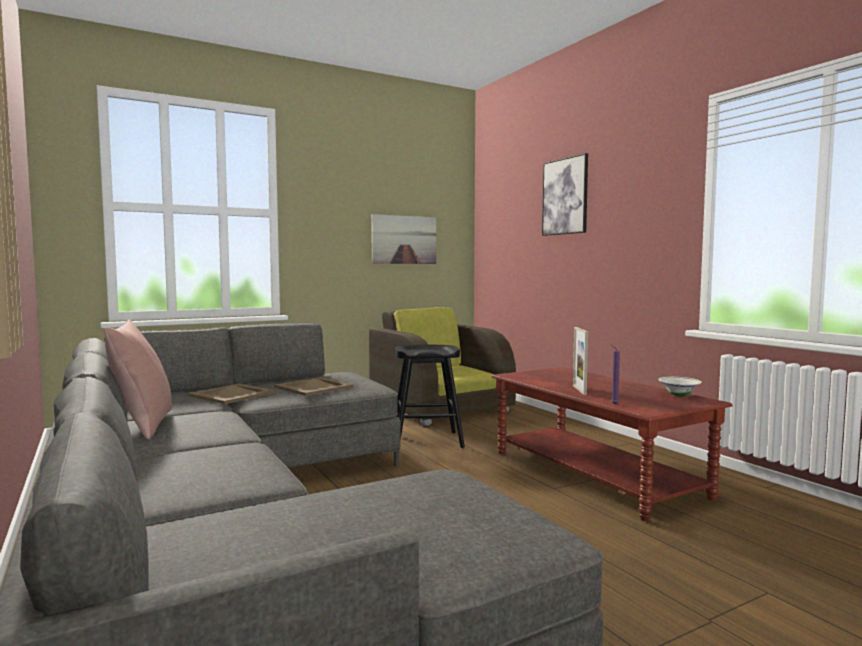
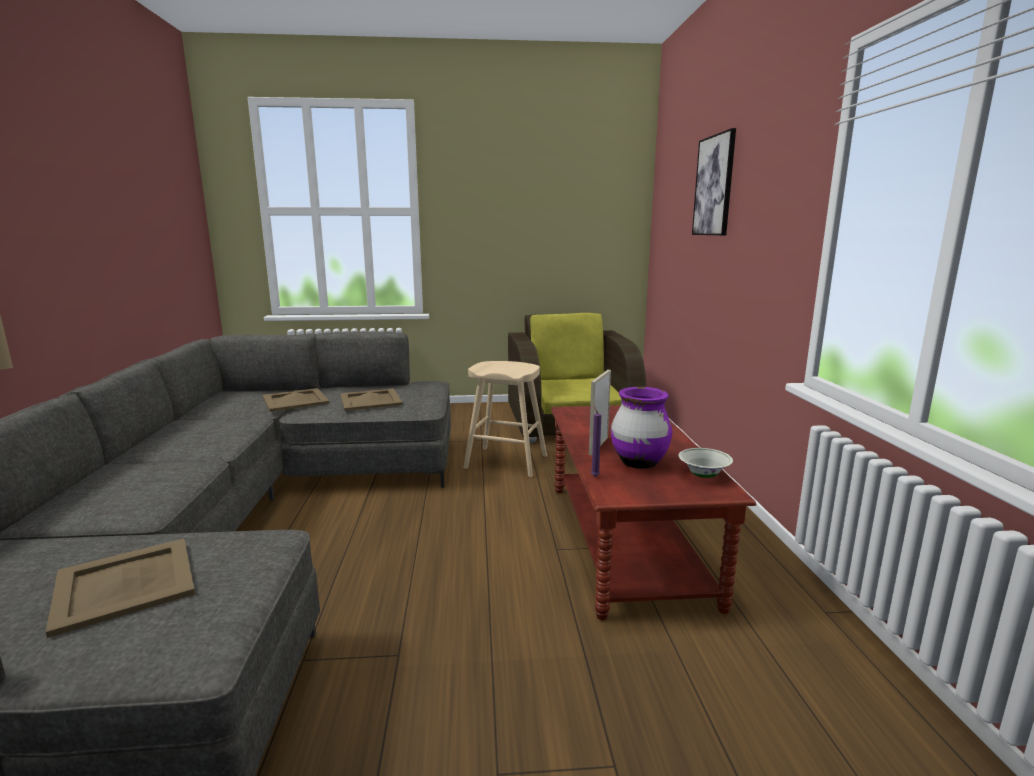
camera: 25 degrees right, 10 degrees up
pink pillow [104,320,172,439] -> none
picture [371,214,436,264] -> none
black stool [395,345,465,448] -> beige stool [463,361,547,477]
none -> beige tray [46,539,195,638]
none -> purple vase [611,387,672,469]

